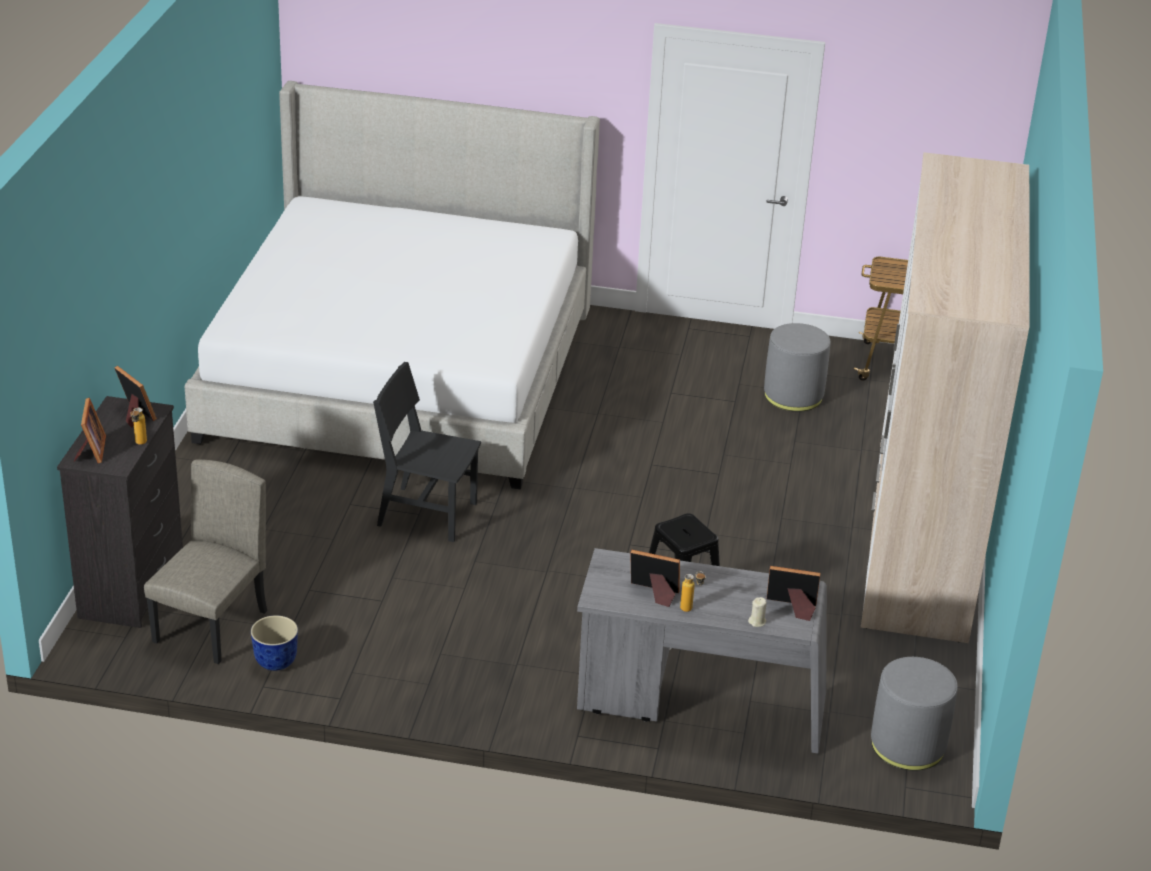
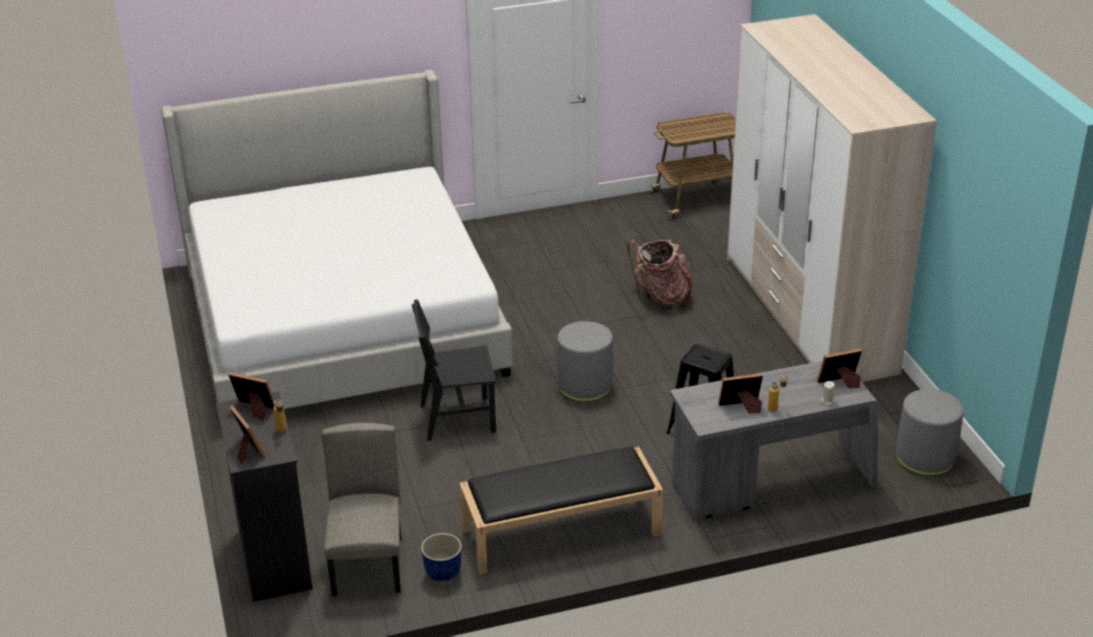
camera: 25 degrees left, 0 degrees up
grey ottoman [764,323,830,412] -> grey ottoman moved to [557,321,613,402]
none -> black bench [460,447,663,574]
none -> backpack [627,240,692,309]

